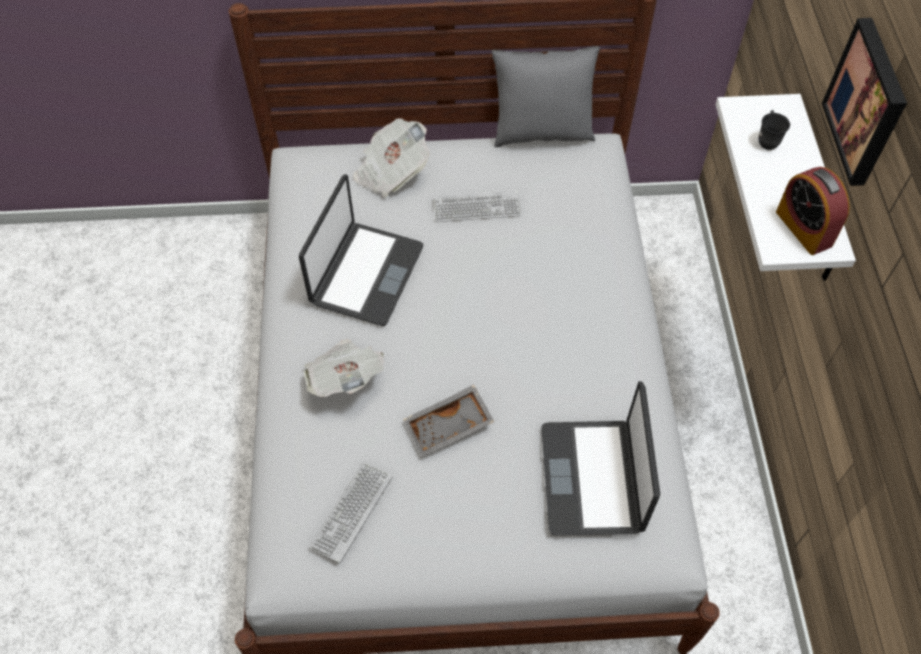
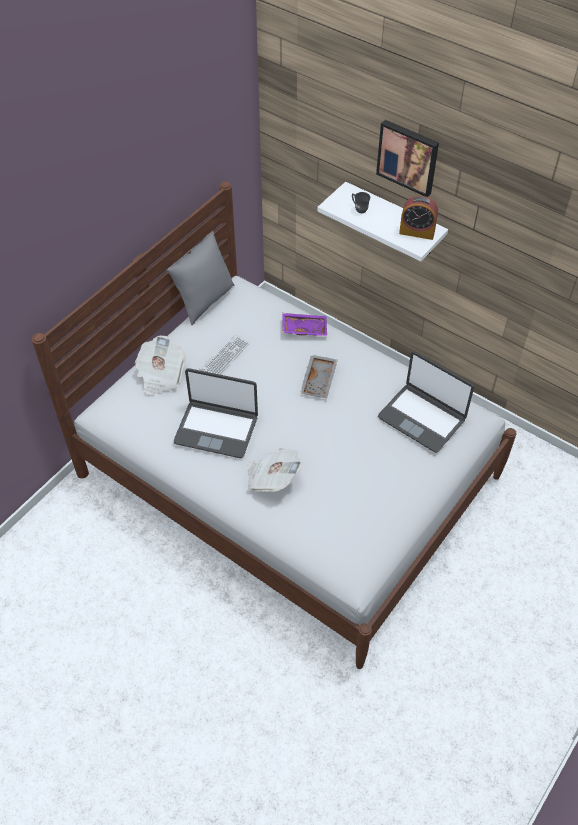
camera: 50 degrees left, 5 degrees down
laptop [299,174,423,326] -> laptop turned 135 degrees clockwise [174,368,258,458]
keyboard [309,463,392,563] -> none
grey tray [403,385,494,457] -> grey tray moved to [300,355,338,398]
none -> purple tray [282,313,327,336]

